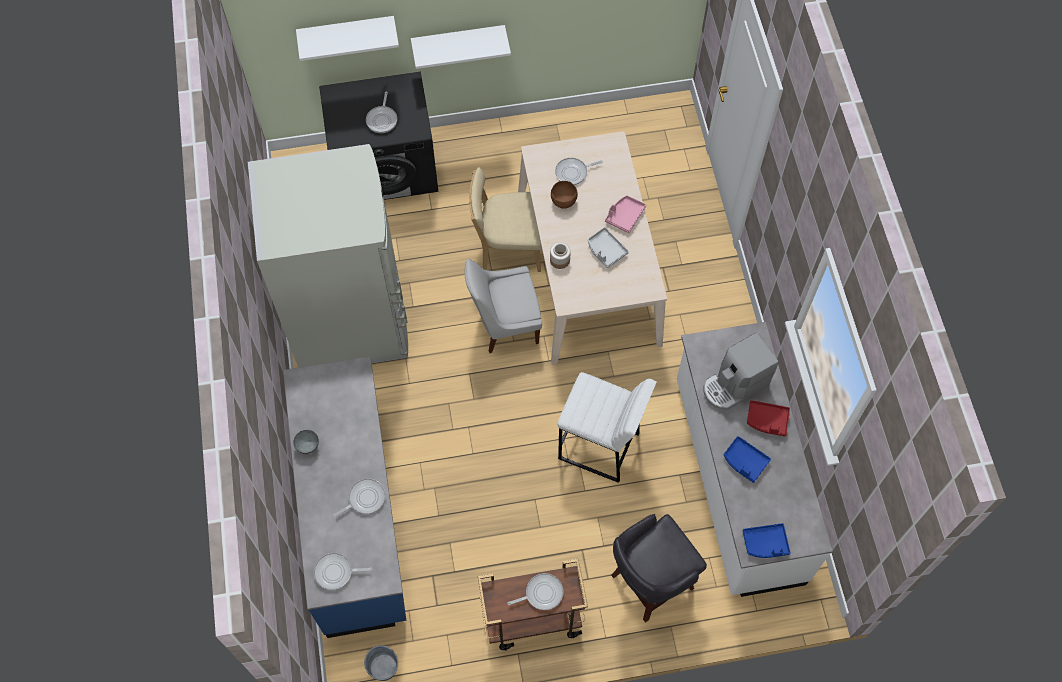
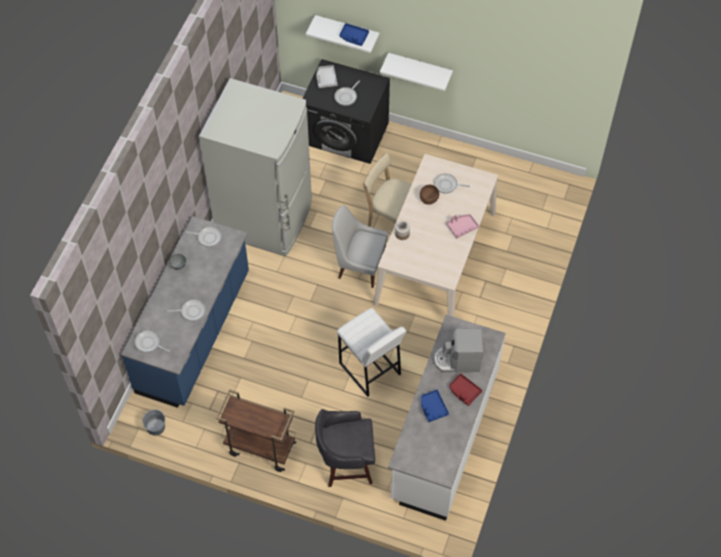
camera: 30 degrees right, 5 degrees down
frying pan [507,573,564,610] -> frying pan moved to [185,226,222,247]
grey tray [588,227,629,268] -> grey tray moved to [317,65,337,88]
blue tray [742,523,791,558] -> blue tray moved to [339,23,369,46]

